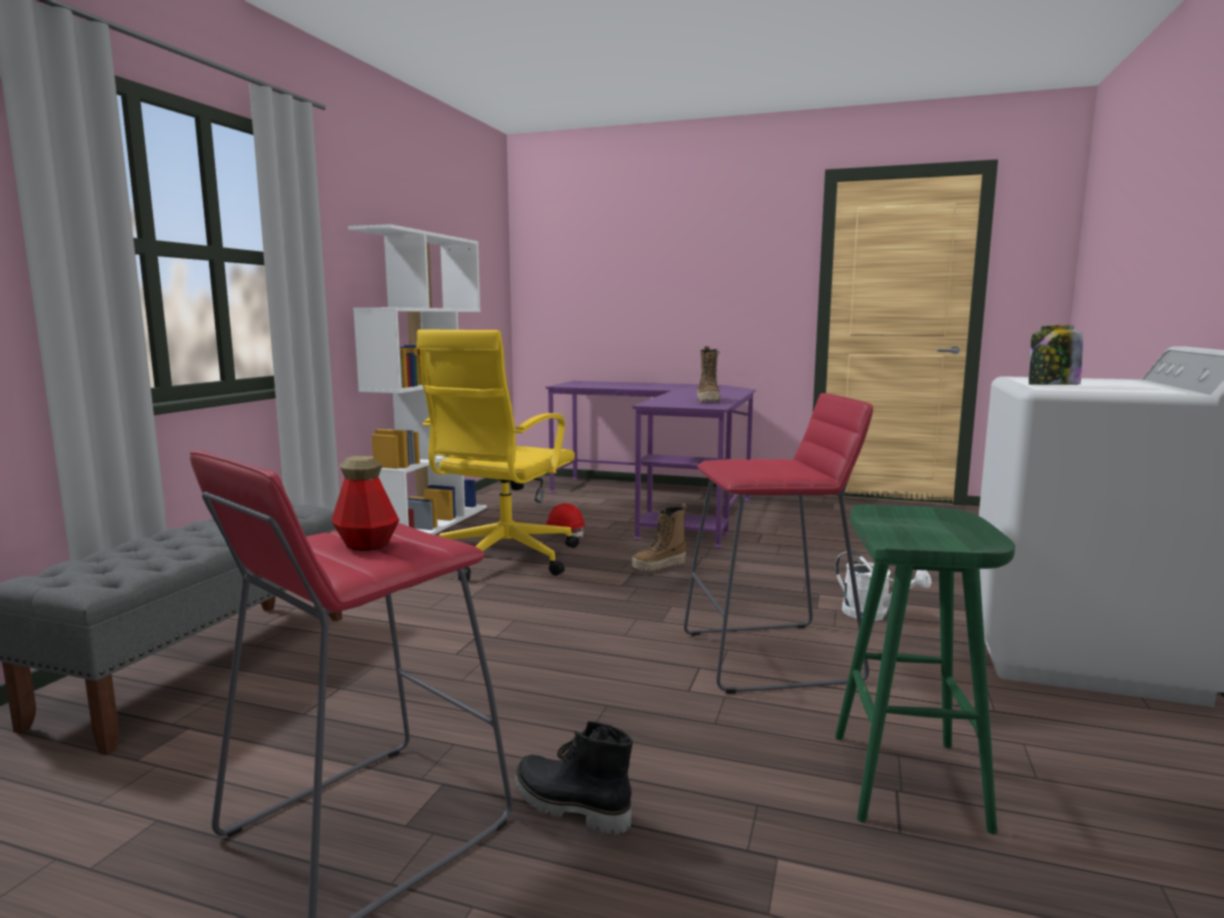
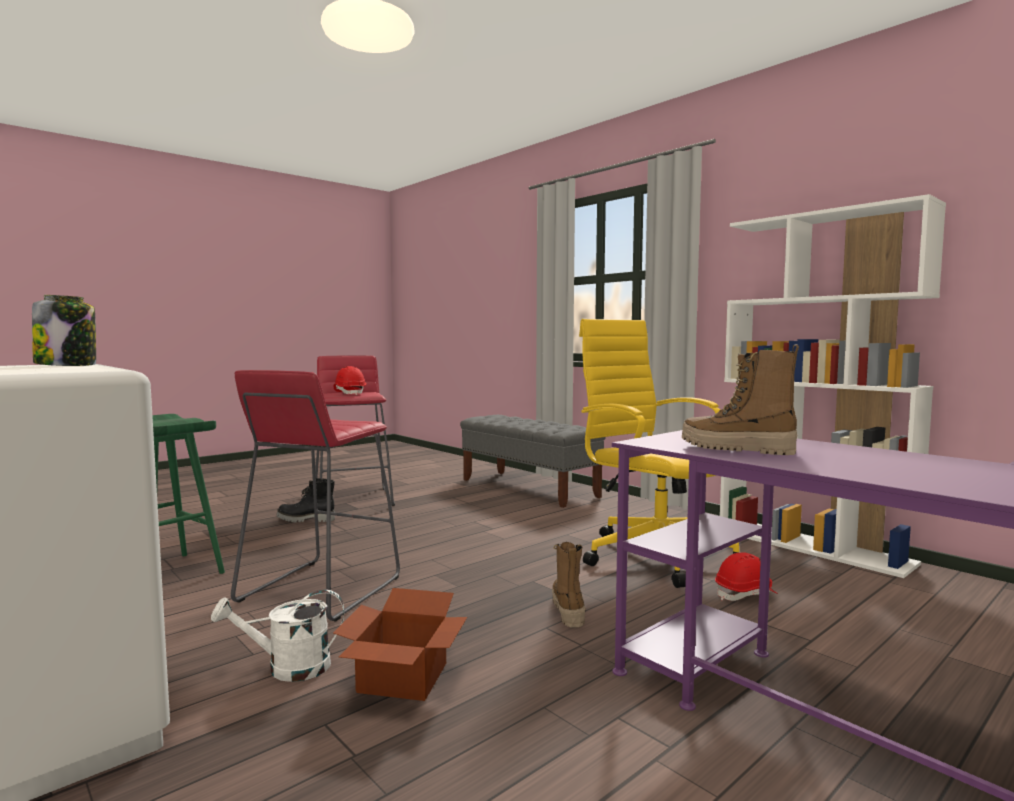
camera: 120 degrees right, 5 degrees down
bottle [331,456,399,551] -> red hard hat [334,366,366,395]
black boot [515,721,633,834] -> black boot turned 150 degrees counterclockwise [276,478,335,522]
none -> cardboard box [333,588,467,701]

